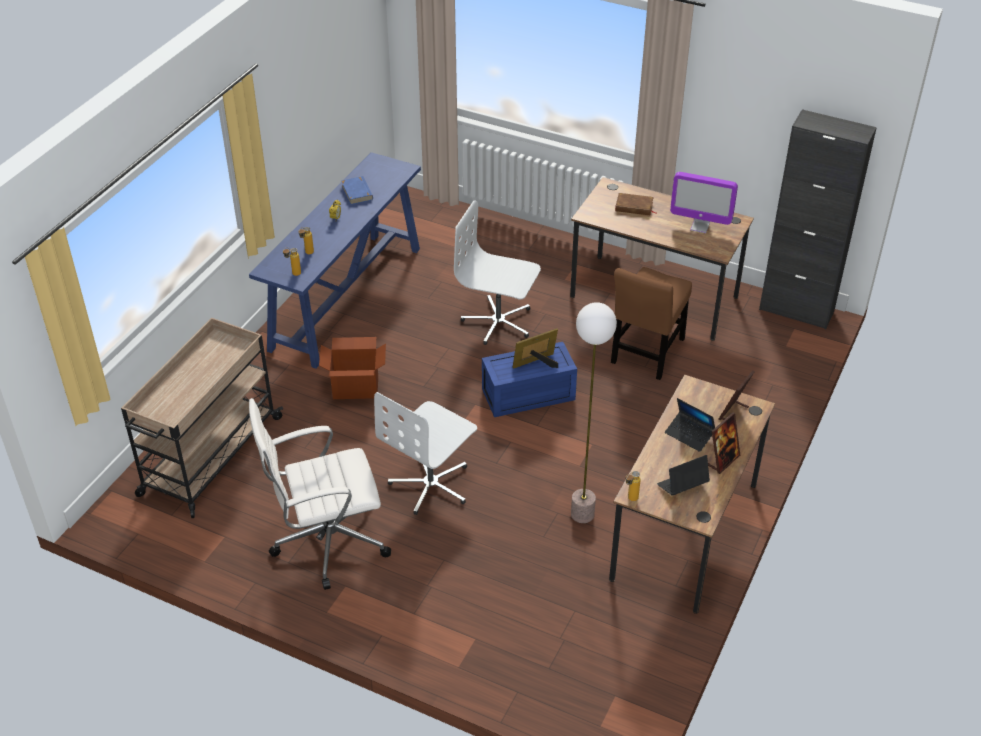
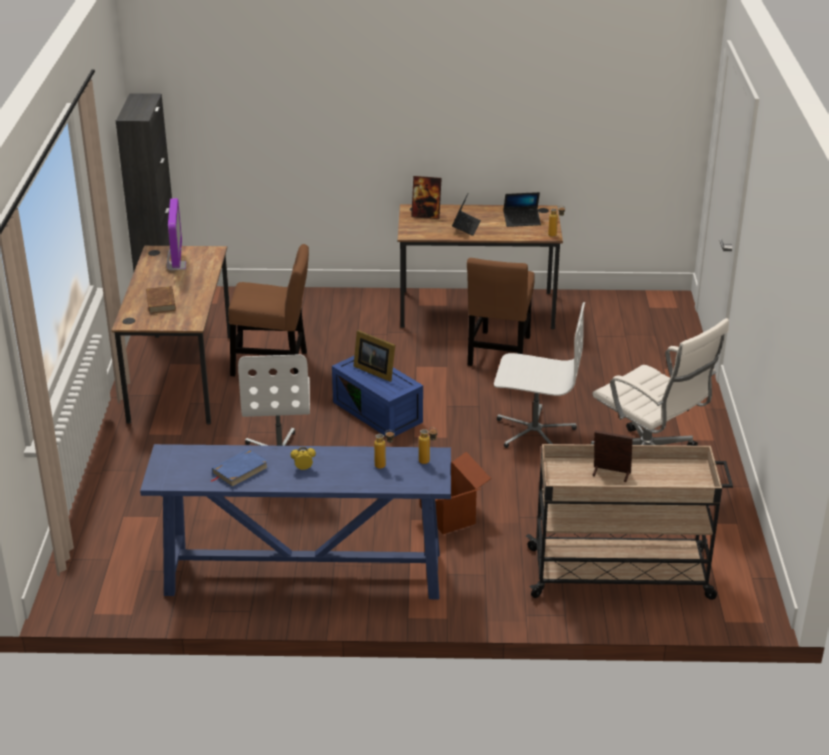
camera: 115 degrees left, 10 degrees down
floor lamp [571,302,617,523] -> brown chair [467,258,535,366]
laptop [657,455,710,496] -> laptop turned 45 degrees counterclockwise [503,192,541,227]
picture frame [708,413,740,474] -> picture frame moved to [593,430,633,482]

